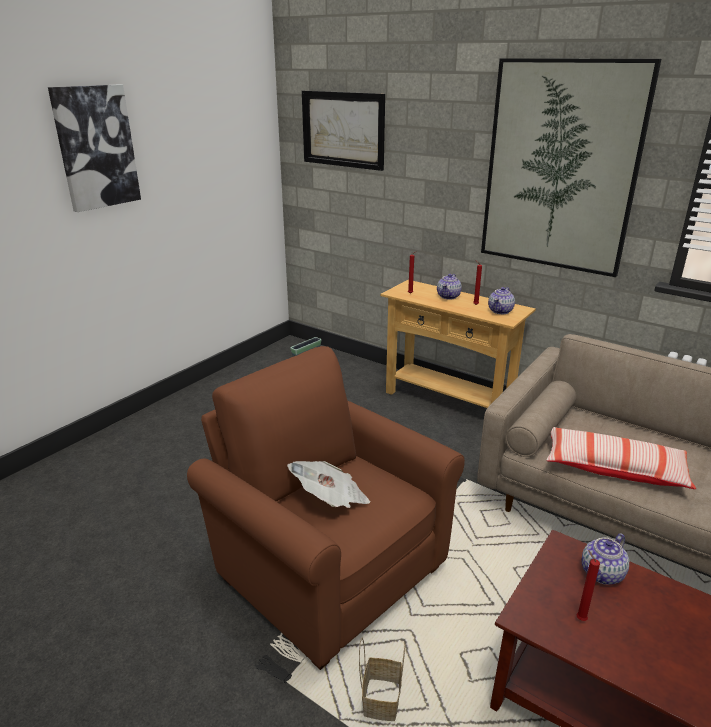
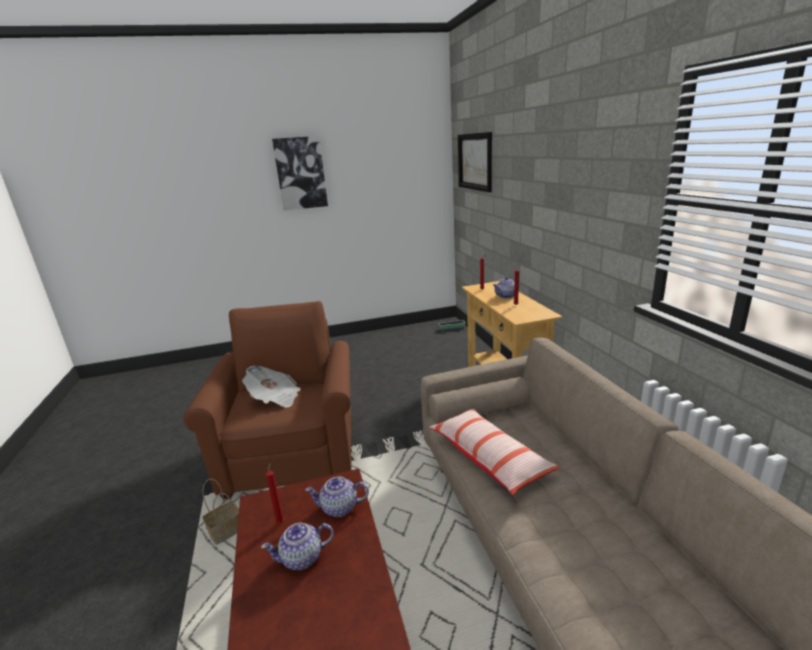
camera: 40 degrees right, 5 degrees down
picture [481,58,661,277] -> none
teapot [488,287,515,314] -> teapot moved to [261,523,334,570]

